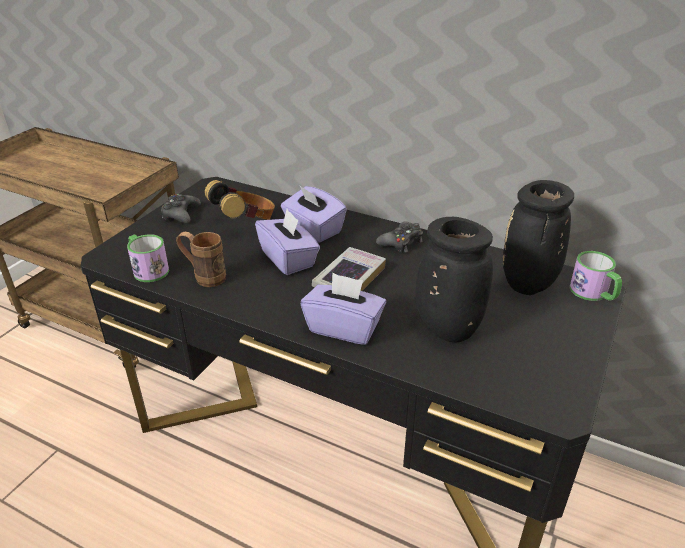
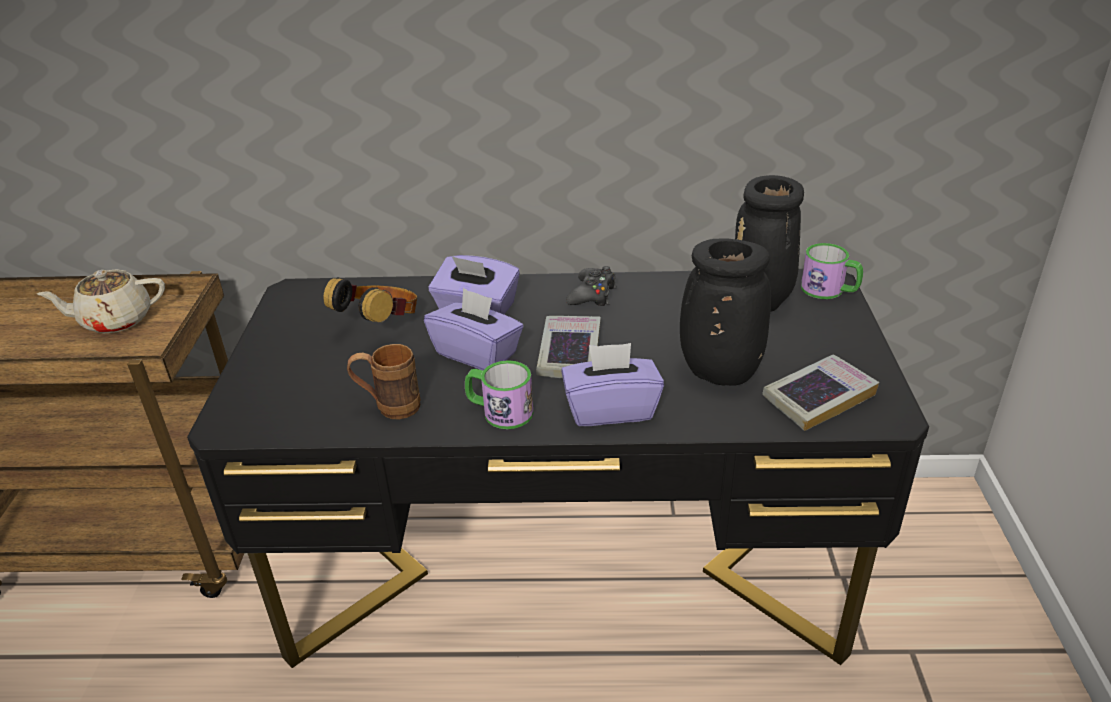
camera: 25 degrees left, 0 degrees up
mug [127,234,169,282] -> mug moved to [465,360,533,429]
black game controller [161,194,201,223] -> none
none -> beige teapot [37,269,165,333]
none -> book [762,355,879,431]

